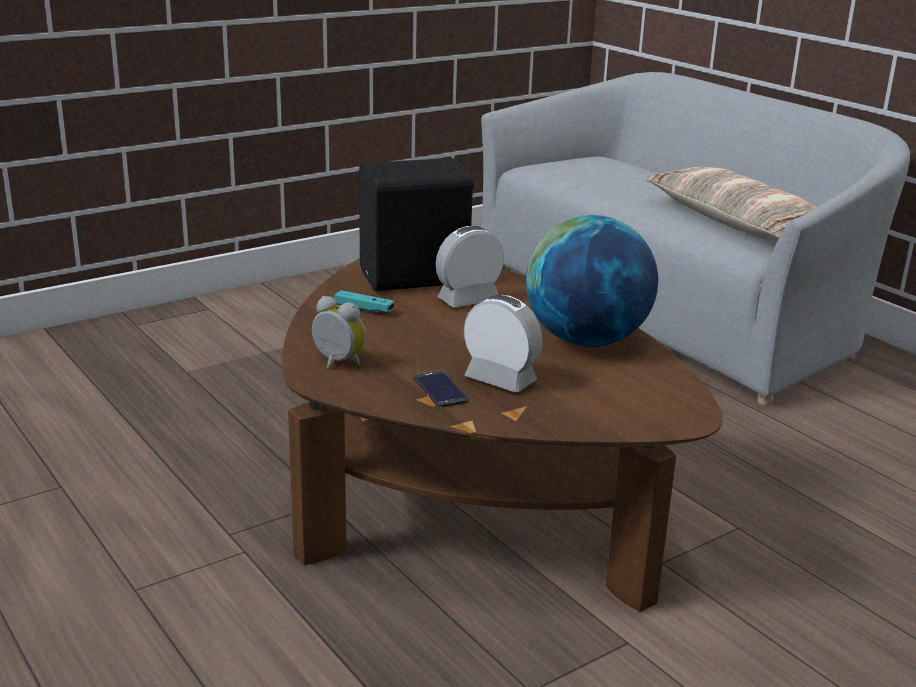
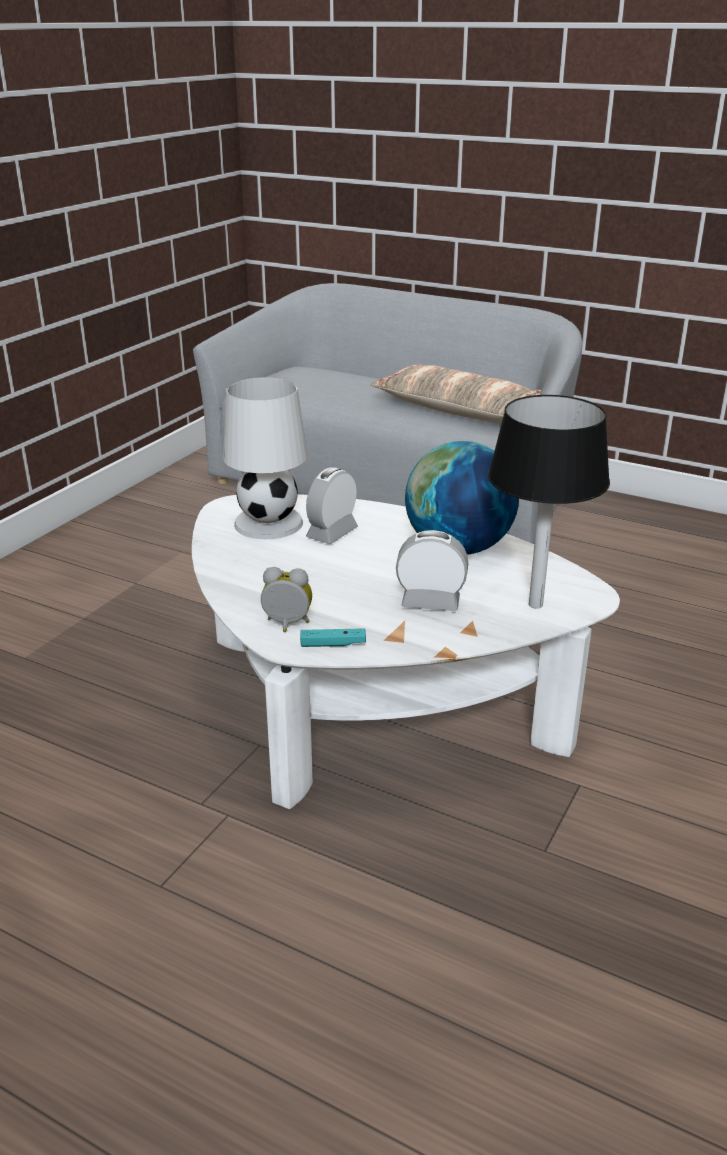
camera: 25 degrees left, 5 degrees up
brown coffee table [282,258,723,612] -> white coffee table [192,494,620,809]
turquoise game controller [334,290,394,313] -> turquoise game controller moved to [300,628,366,647]
black speaker [359,158,474,291] -> white table lamp [223,377,307,539]
phone [414,371,468,407] -> none
none -> black table lamp [488,395,610,609]

